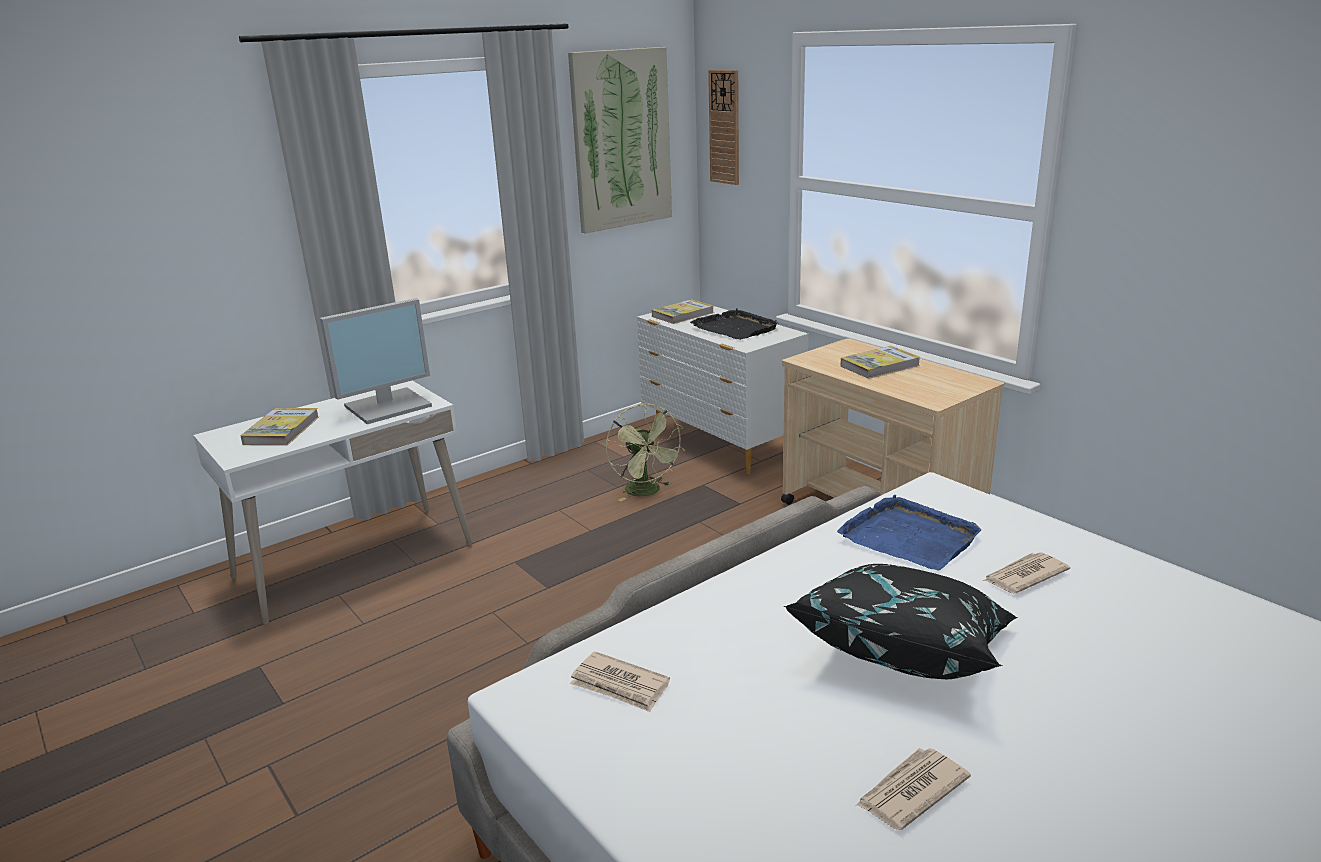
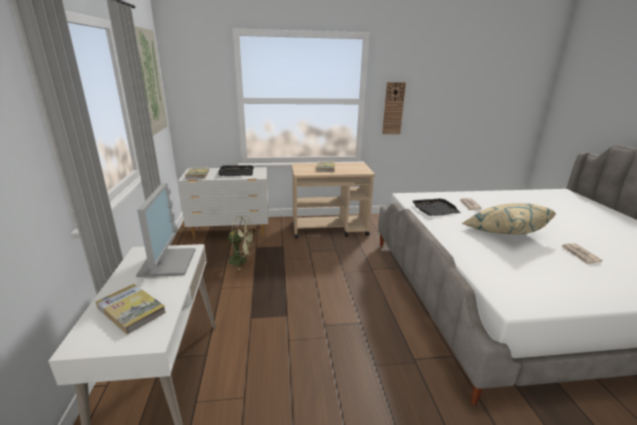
camera: 60 degrees left, 0 degrees up
newspaper [570,651,670,712] -> none
wall clock [708,70,739,185] -> wall clock moved to [382,82,406,134]
black pillow [784,564,1018,679] -> beige pillow [461,203,556,235]
blue tray [837,495,982,570] -> black tray [413,198,461,216]

